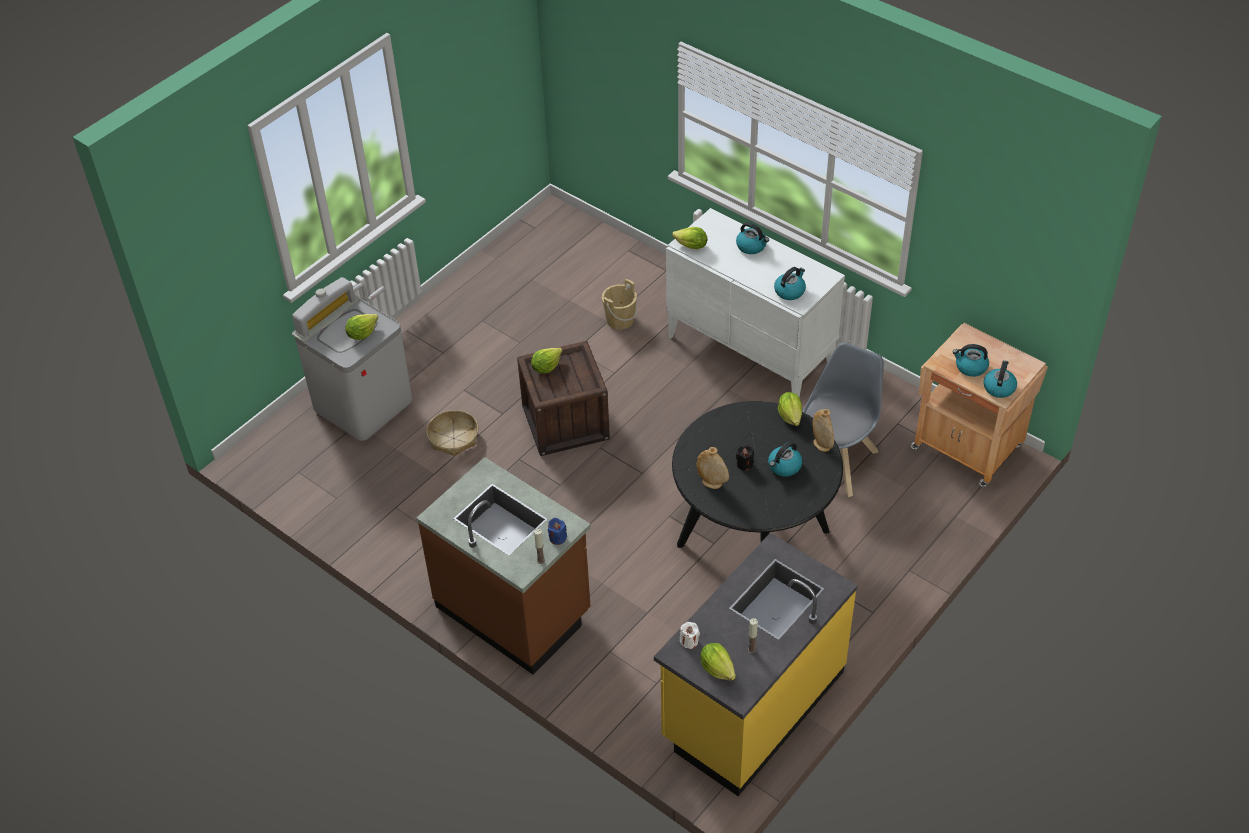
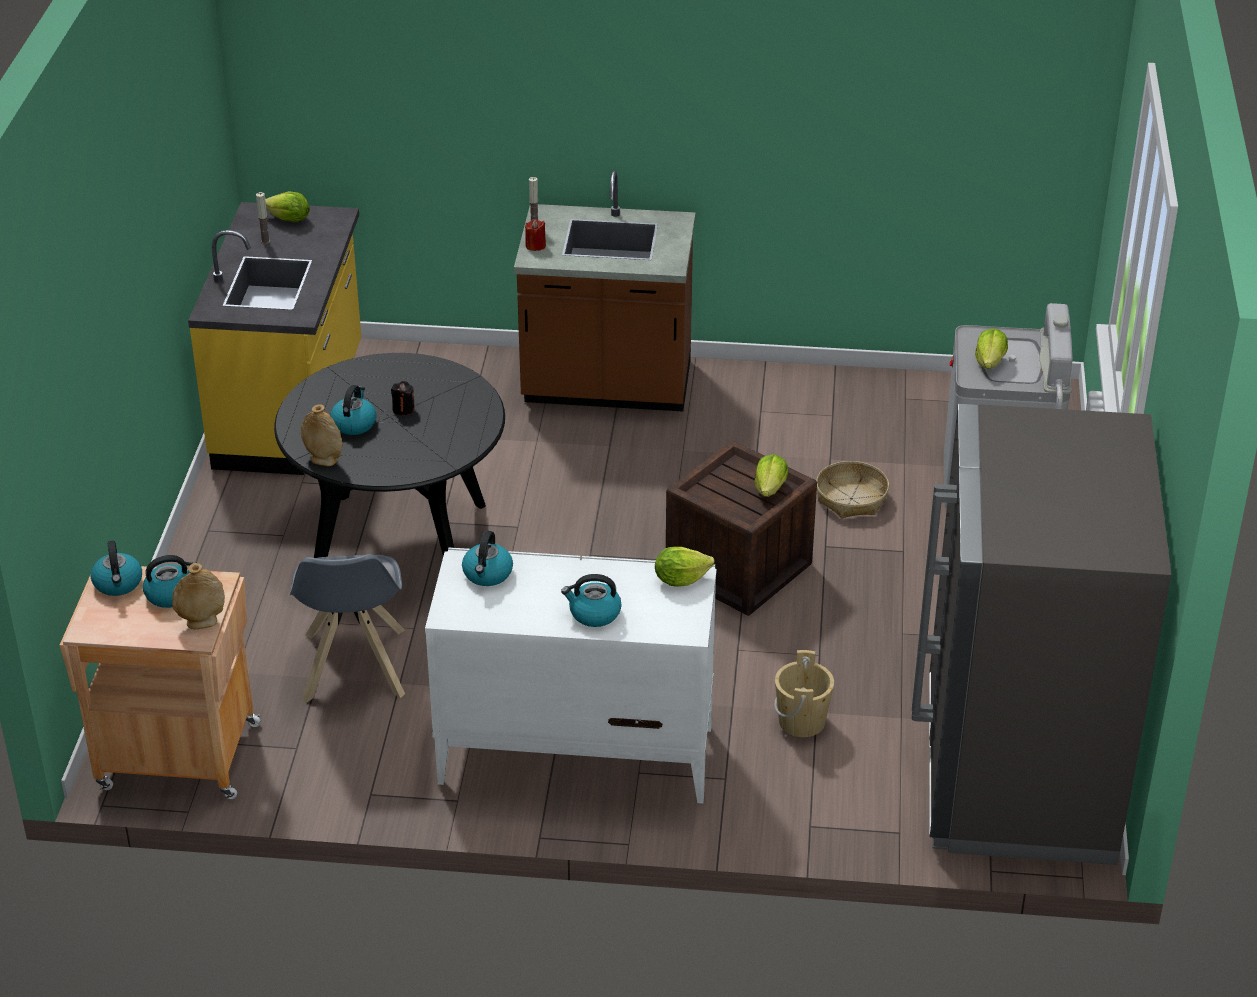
camera: 145 degrees right, 10 degrees down
blue candle [548,518,567,545] -> red candle [525,219,546,251]
white candle [680,622,700,649] -> none
beige vase [696,447,729,489] -> beige vase moved to [172,563,225,629]
lettuce [778,392,802,426] -> none
none -> grey fridge [911,404,1171,865]

